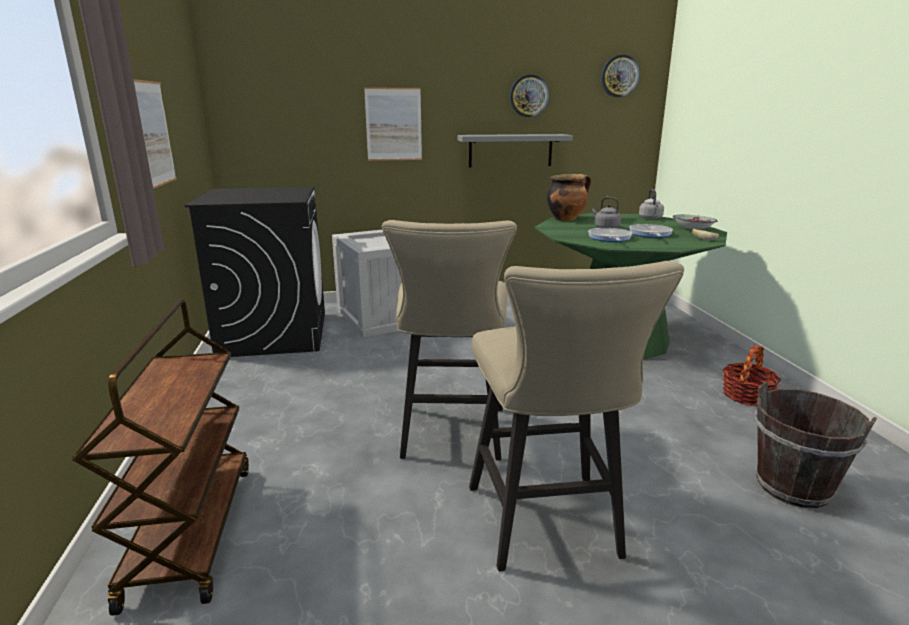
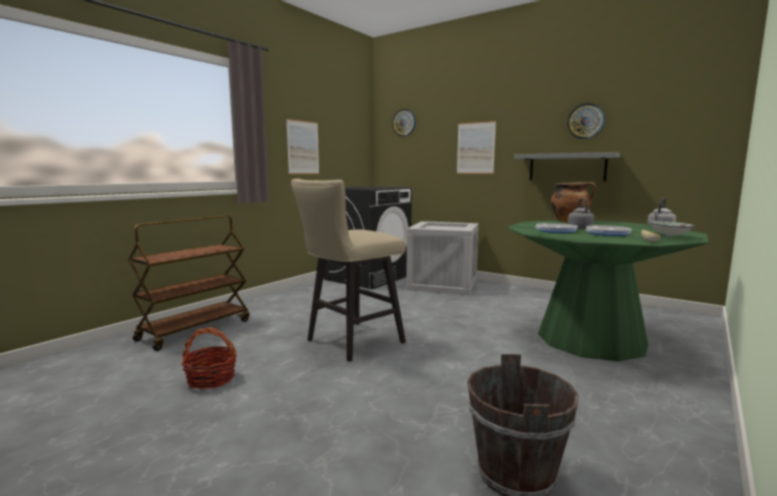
camera: 45 degrees right, 10 degrees down
beige stool [469,261,684,571] -> none
wall clock [601,55,640,97] -> wall clock moved to [392,109,416,137]
basket [722,345,781,406] -> basket moved to [181,327,237,390]

